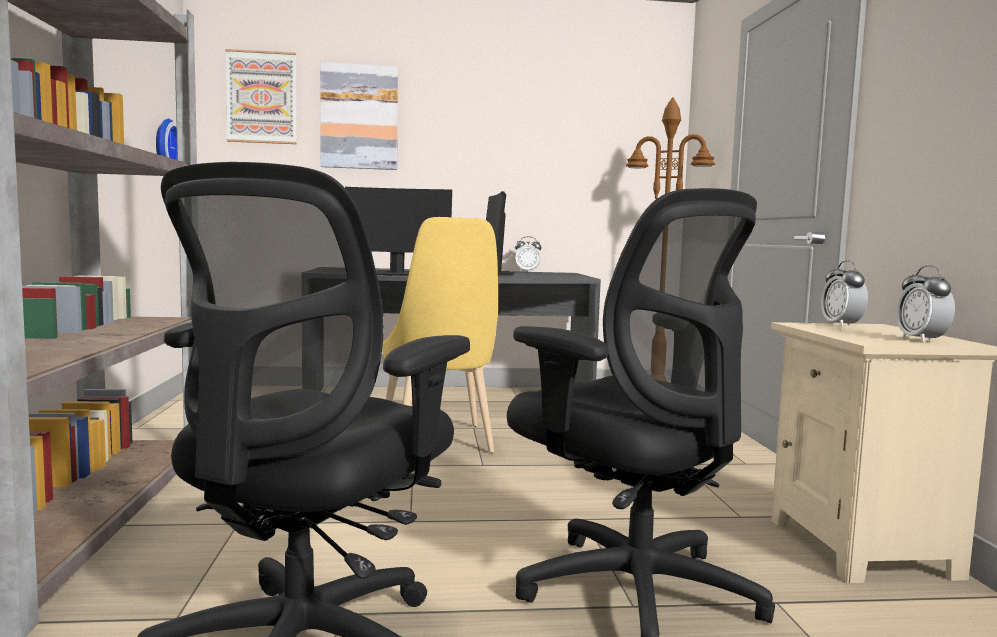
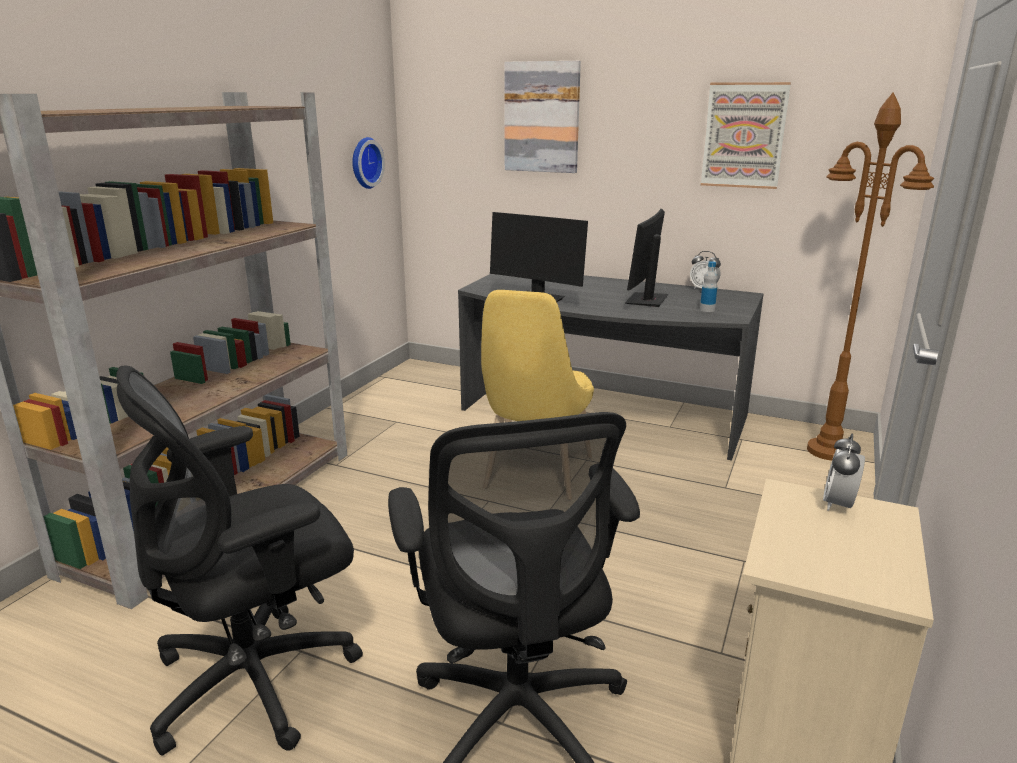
camera: 30 degrees right, 15 degrees up
picture [225,49,297,144] -> picture moved to [701,82,791,189]
alarm clock [896,265,955,342] -> none
none -> bottle [700,261,718,312]

